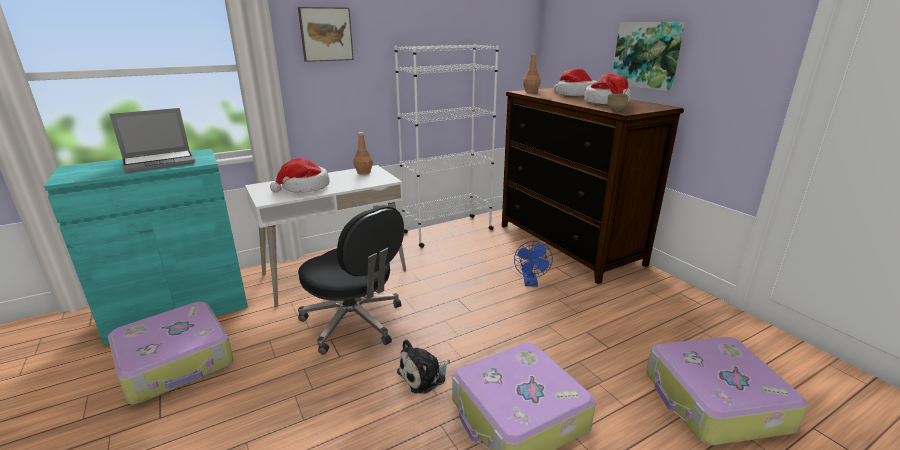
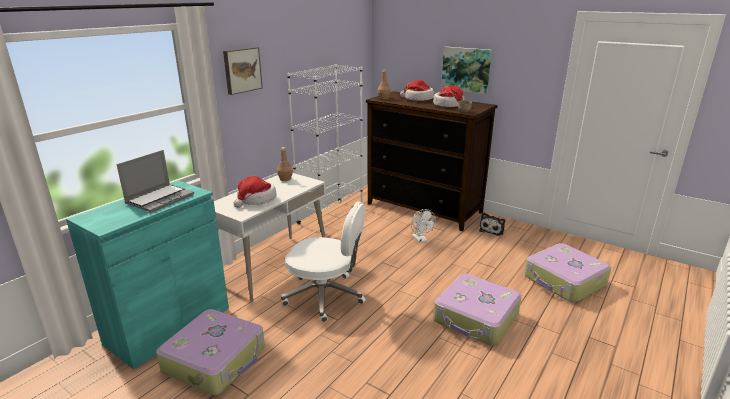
camera: 25 degrees left, 0 degrees up
black office chair [298,205,404,355] -> white office chair [281,202,366,322]
plush toy [397,339,450,394] -> plush toy moved to [479,213,505,236]
blue fan [514,241,553,287] -> white fan [411,209,436,243]

